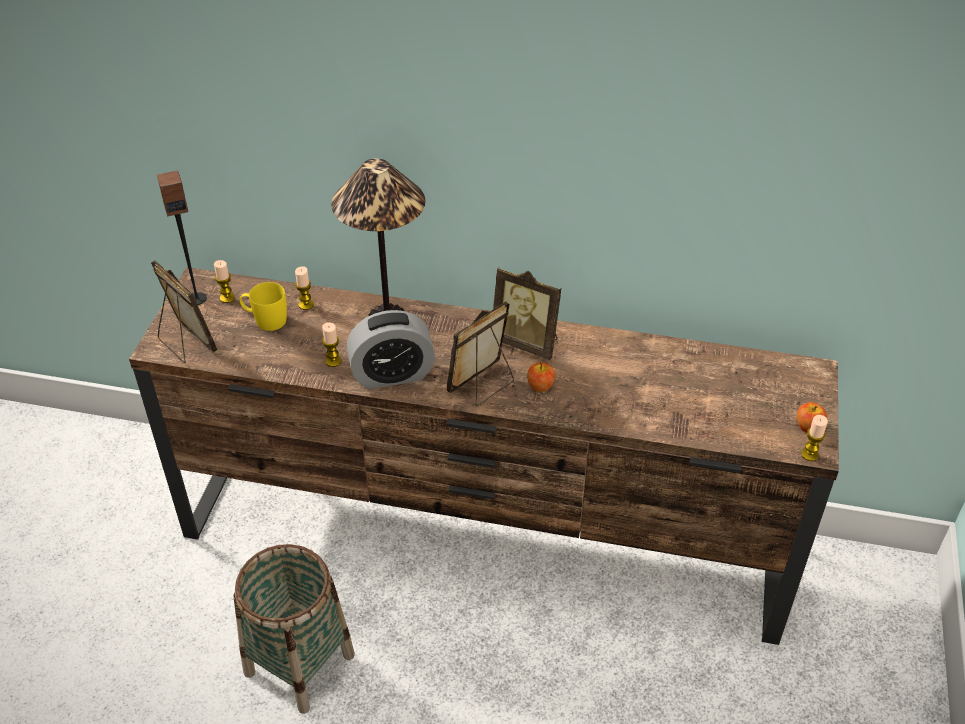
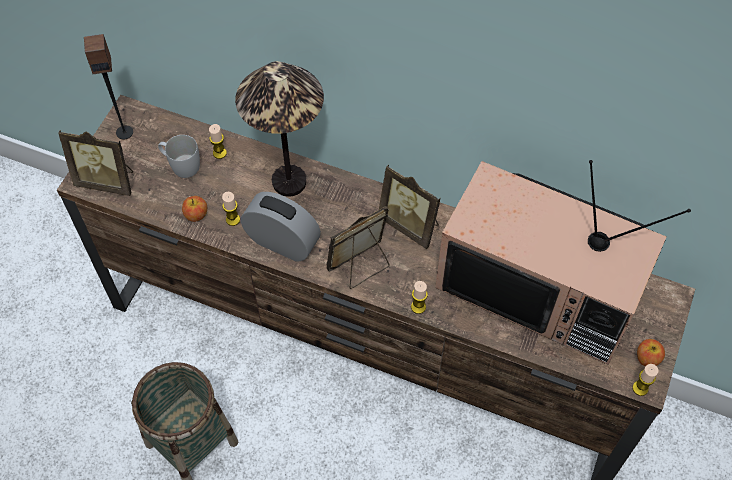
camera: 10 degrees right, 15 degrees up
picture frame [151,260,218,363] -> picture frame turned 135 degrees clockwise [58,130,133,196]
candle [214,260,235,303] -> candle moved to [411,281,428,314]
yellow mug [239,282,287,331] -> white mug [158,135,200,178]
alarm clock [347,310,435,389] -> alarm clock turned 150 degrees counterclockwise [241,192,321,262]
apple [527,362,555,392] -> apple moved to [182,196,207,222]
none -> television [435,160,691,365]

